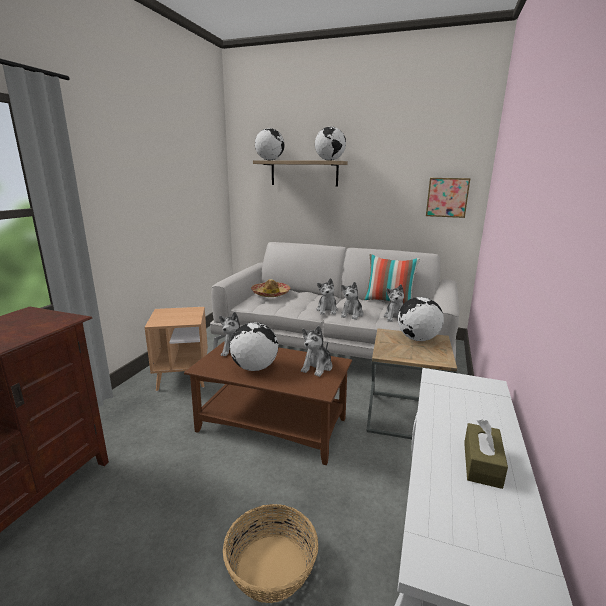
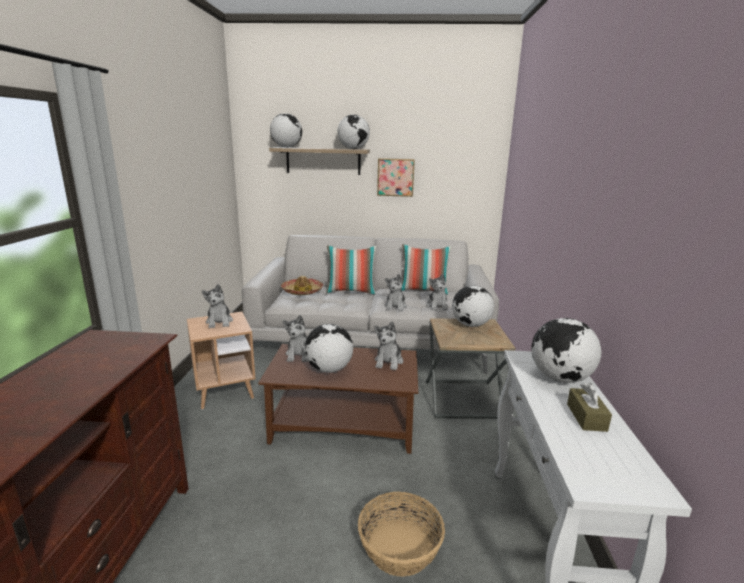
camera: 15 degrees left, 0 degrees up
plush toy [316,278,338,315] -> plush toy moved to [202,284,233,328]
picture [426,178,471,218] -> picture moved to [377,158,415,197]
none -> pillow [326,245,377,294]
none -> globe [532,318,601,383]

